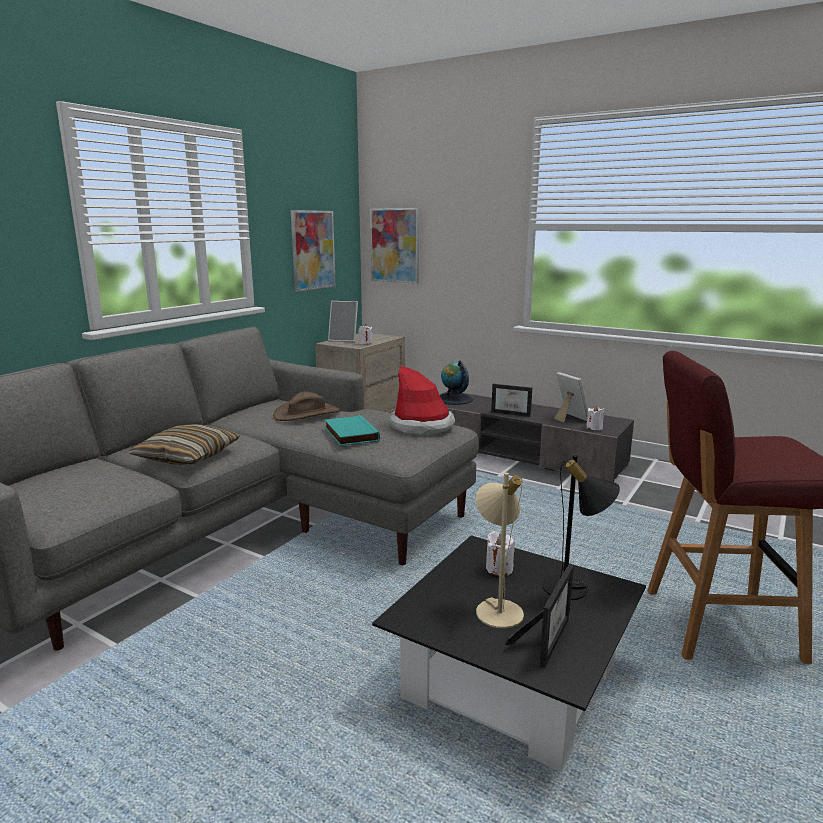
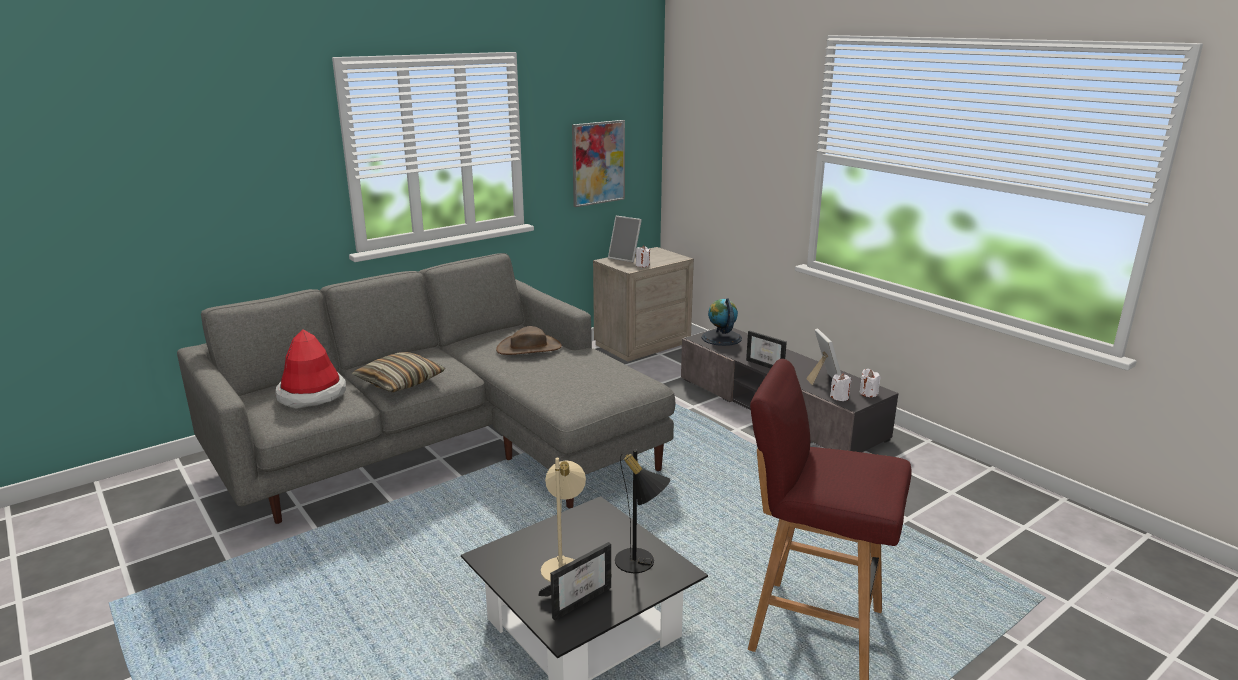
camera: 20 degrees right, 5 degrees up
turquoise book [325,415,380,446] -> none
picture [370,208,419,284] -> none
hat [389,366,455,436] -> hat moved to [275,329,346,409]
white candle [486,531,515,576] -> white candle moved to [860,369,880,397]

